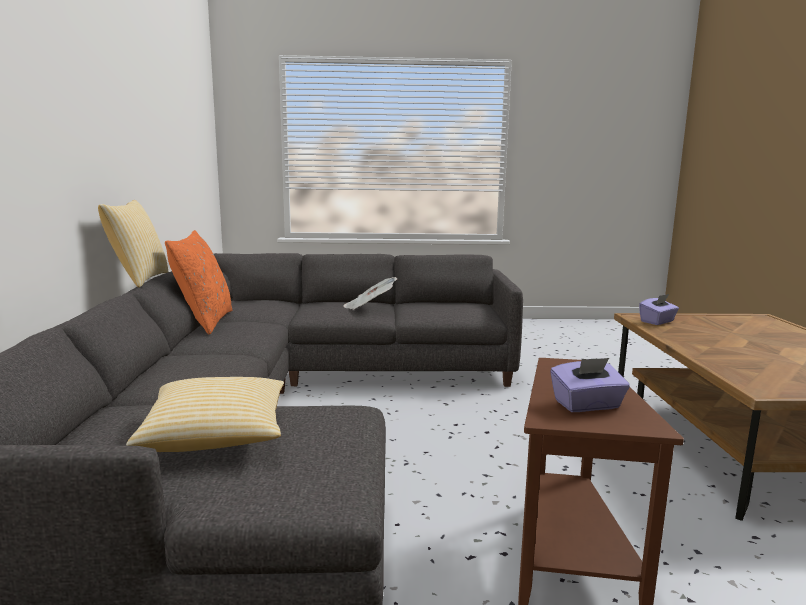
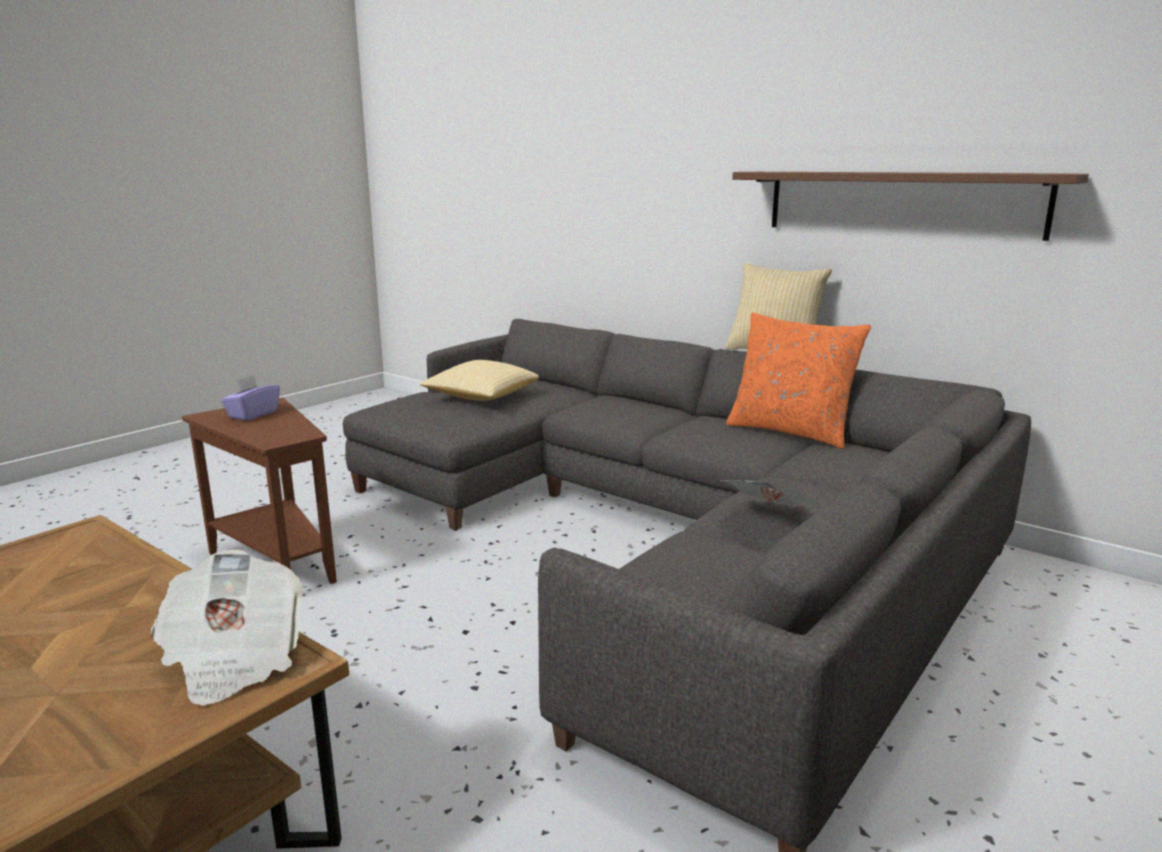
camera: 130 degrees right, 5 degrees up
purple tissue box [639,294,679,325] -> newspaper [151,549,303,706]
none -> brown shelf [732,172,1089,241]

